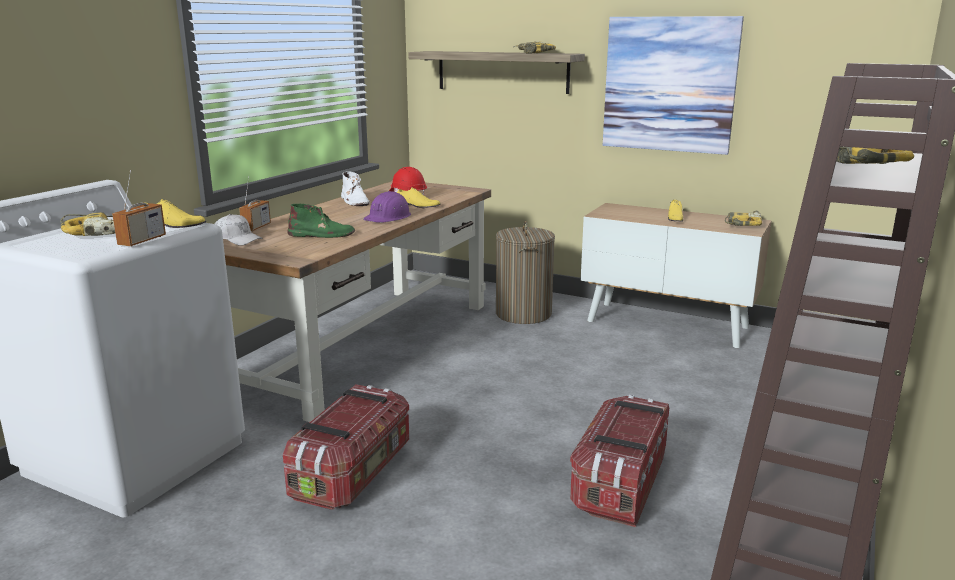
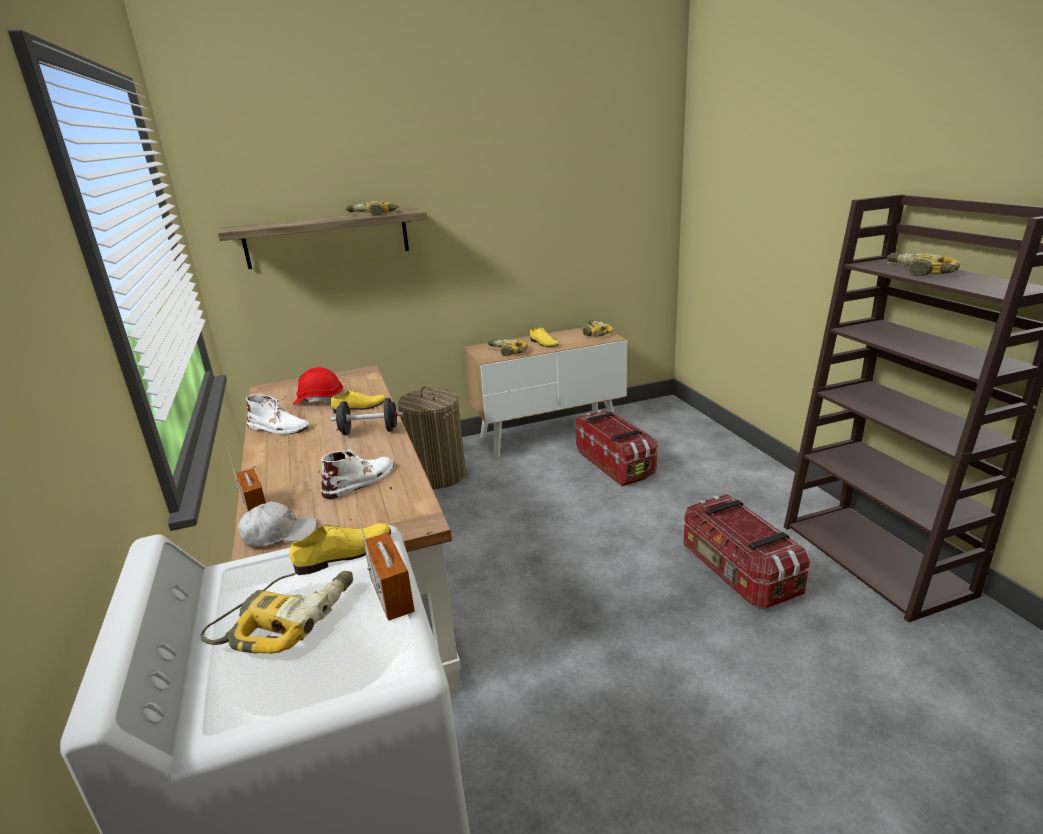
camera: 45 degrees left, 5 degrees up
storage box [283,384,409,510] -> storage box moved to [575,410,658,486]
green boot [288,203,355,238] -> white boot [321,449,394,499]
purple hard hat [363,191,411,223] -> black dumbbell [330,398,403,435]
picture [603,16,744,155] -> none
none -> power drill [488,339,528,356]

